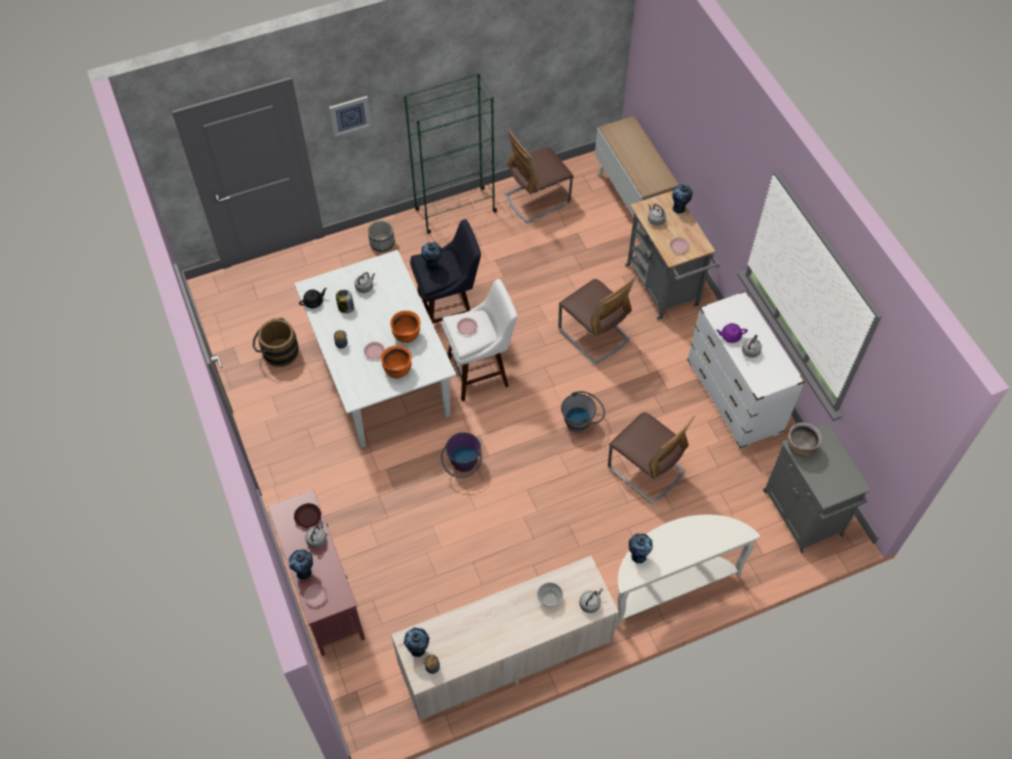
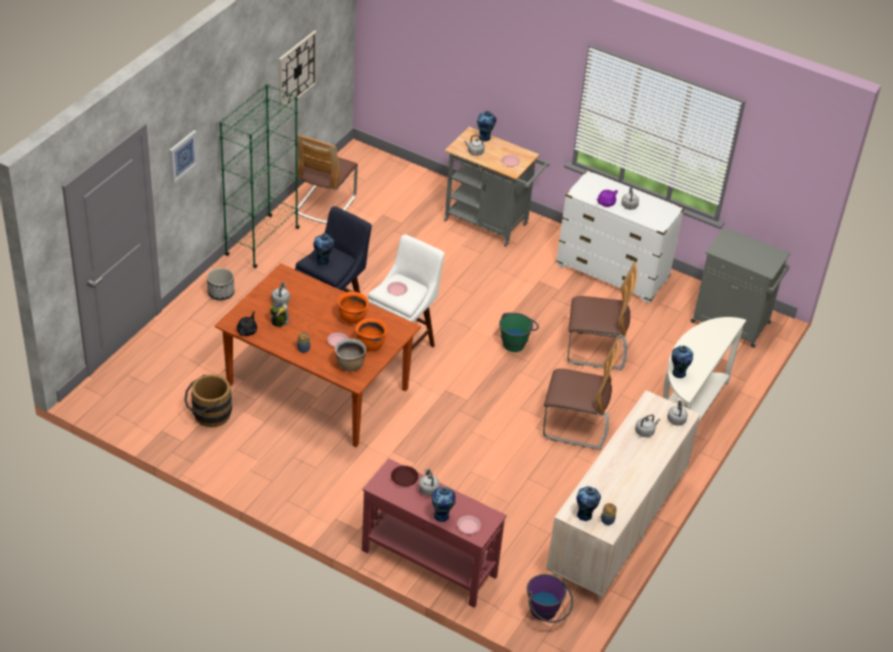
camera: 40 degrees left, 15 degrees down
white dining table [294,250,456,448] -> brown dining table [215,263,421,447]
purple bucket [441,432,482,478] -> purple bucket moved to [527,574,573,623]
bowl [537,582,563,607] -> grey kettle [635,414,660,437]
chair [559,277,635,364] -> chair moved to [543,337,619,450]
grey bucket [561,391,605,433] -> green bucket [499,313,539,352]
cabinet [595,116,679,230] -> none
brown cooking pot [788,423,822,457] -> brown cooking pot moved to [335,338,366,371]
none -> wall clock [278,30,317,113]

